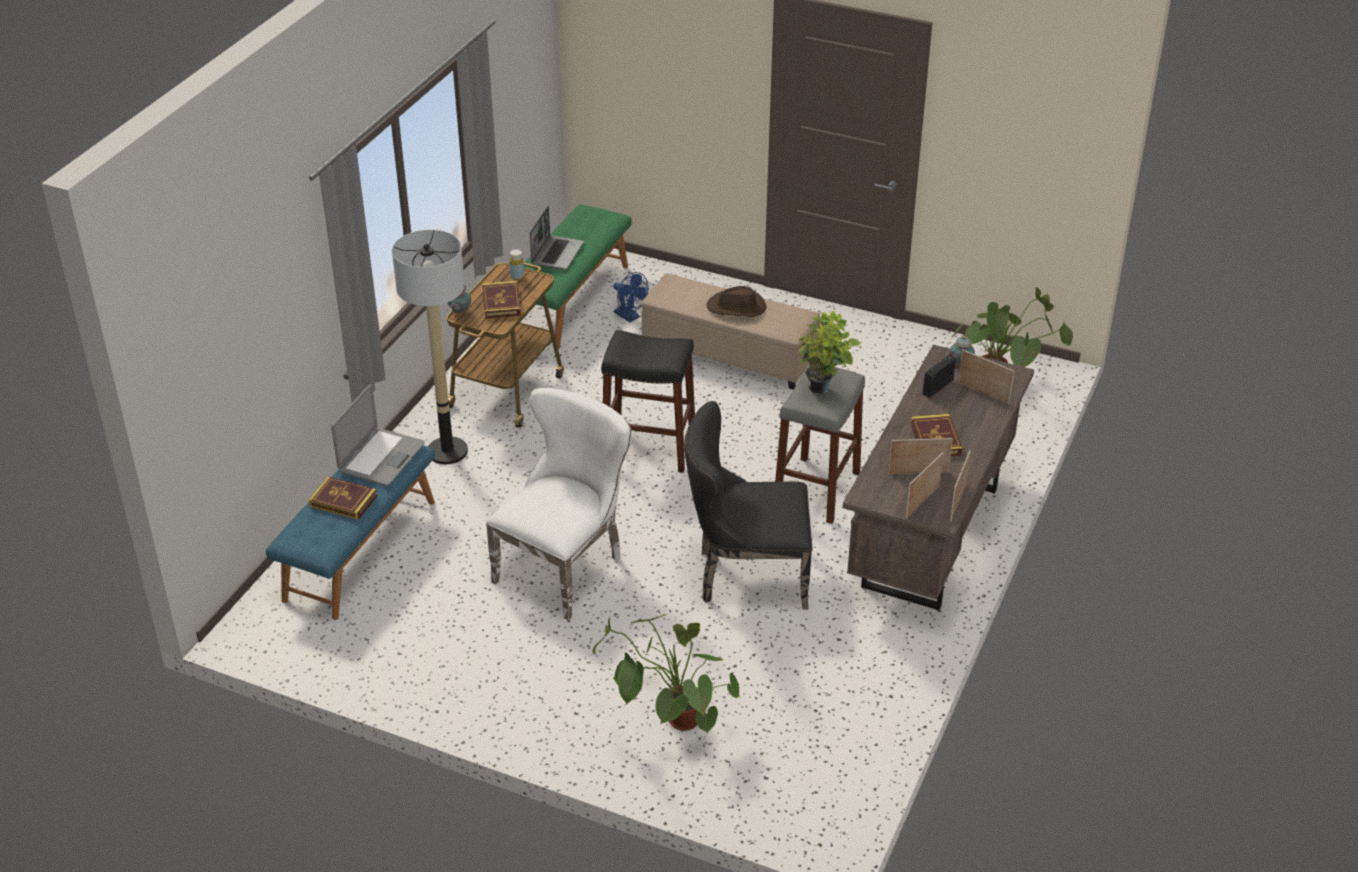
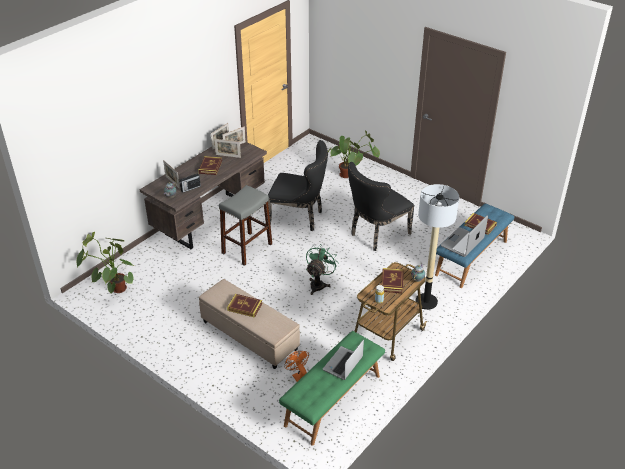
camera: 165 degrees left, 0 degrees up
white chair [486,388,632,620] -> black chair [348,162,415,251]
black stool [601,330,695,473] -> green fan [306,244,339,295]
blue fan [613,272,648,322] -> orange fan [284,351,309,382]
brown hat [706,286,766,317] -> book [227,294,262,318]
potted plant [798,310,861,394] -> none

